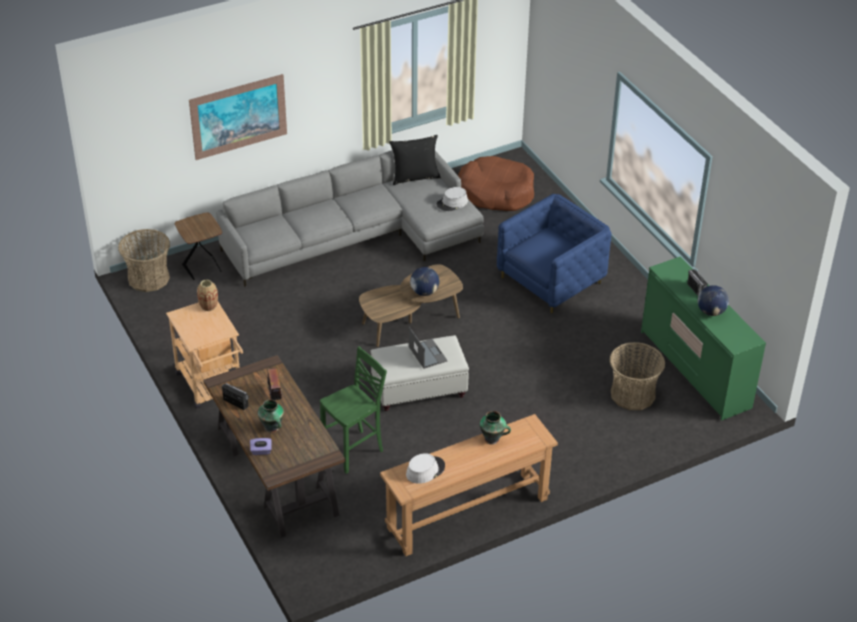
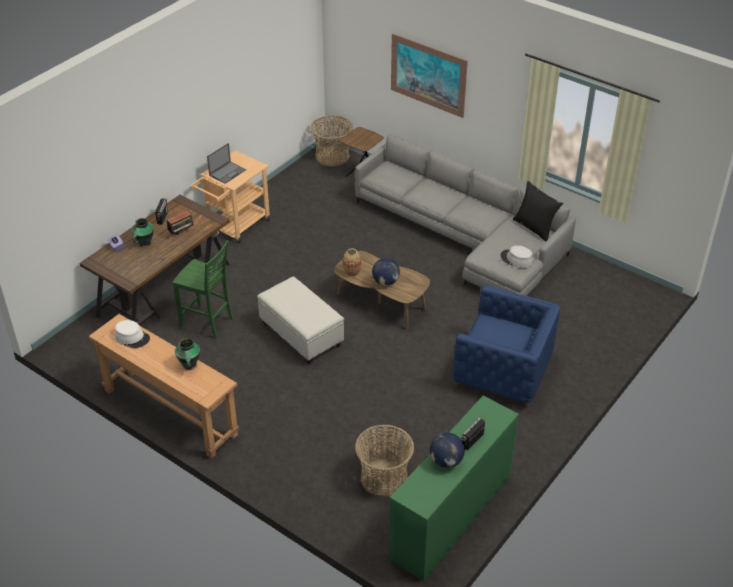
camera: 65 degrees right, 0 degrees up
vase [197,280,218,311] -> vase moved to [343,248,361,277]
laptop [409,327,448,369] -> laptop moved to [207,143,246,184]
brown dog bed [458,156,534,211] -> none

